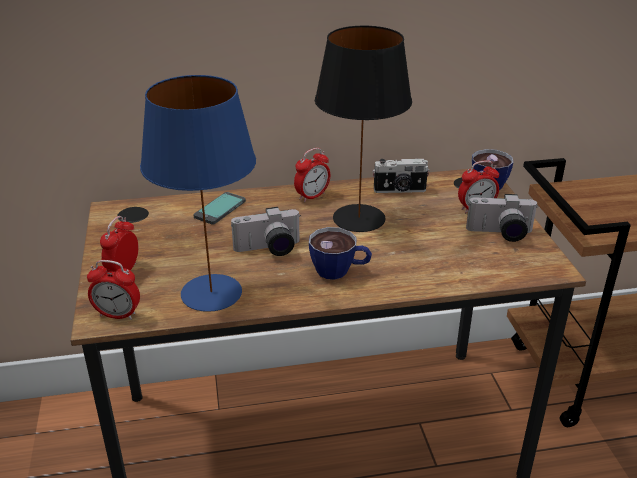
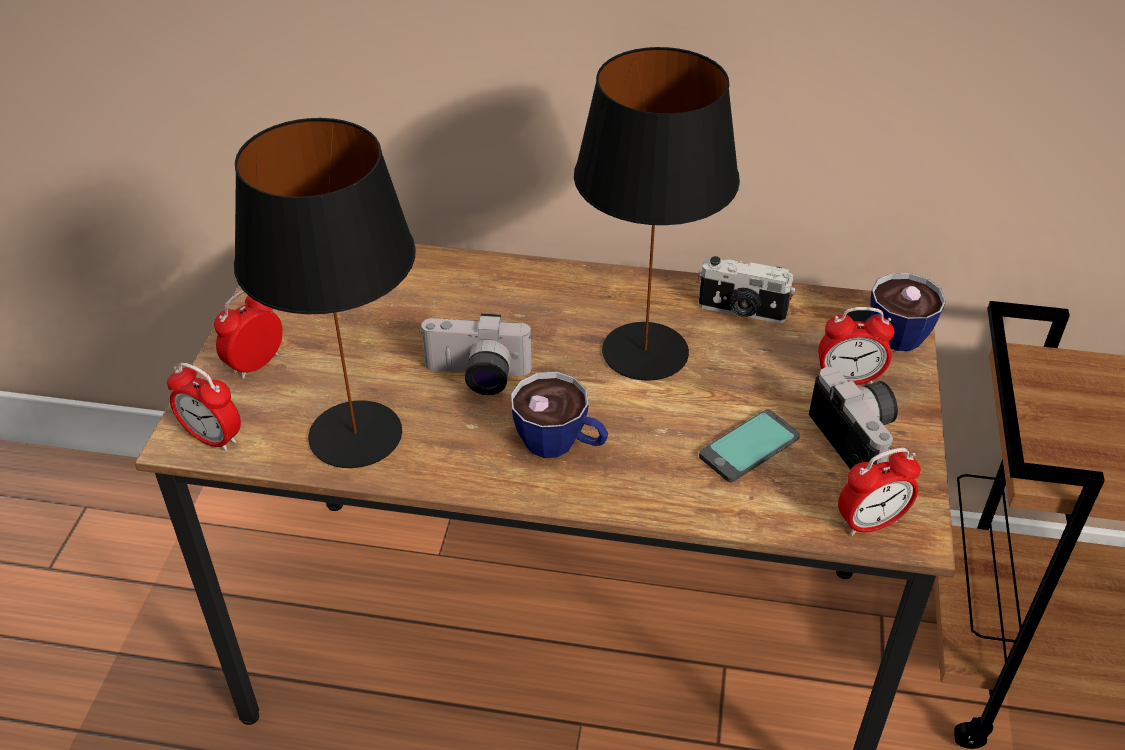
camera: 20 degrees right, 10 degrees up
blue table lamp [140,75,256,312] -> black table lamp [234,118,416,468]
phone [193,192,246,225] -> phone moved to [699,409,800,483]
alarm clock [294,148,330,202] -> alarm clock moved to [838,448,921,536]
camera [466,194,539,242] -> camera turned 135 degrees counterclockwise [809,367,898,469]

